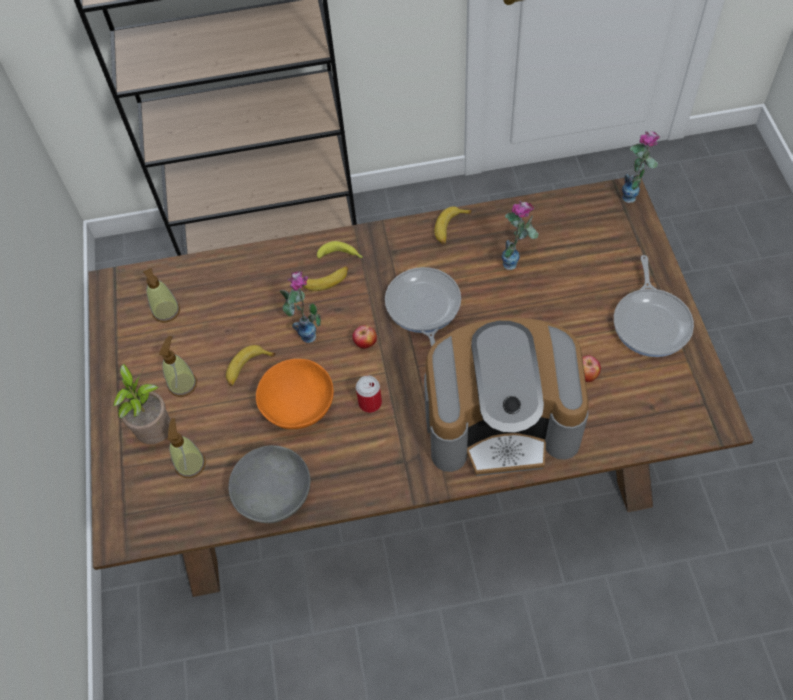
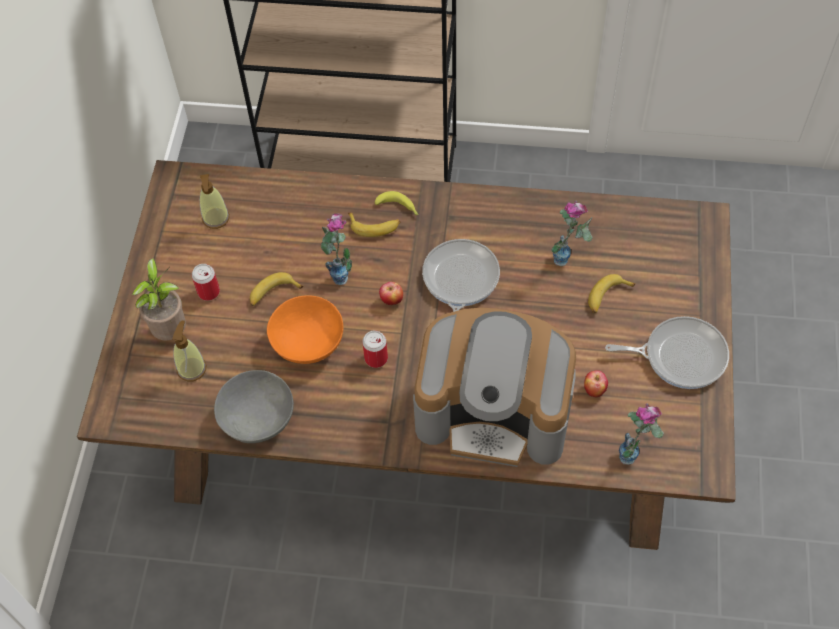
camera: 15 degrees right, 0 degrees up
soap dispenser [159,336,197,397] -> can [192,264,220,301]
banana [435,206,472,244] -> banana moved to [588,274,636,313]
frying pan [614,255,694,357] -> frying pan turned 105 degrees counterclockwise [605,316,729,389]
vase [622,131,660,203] -> vase moved to [619,404,664,465]

